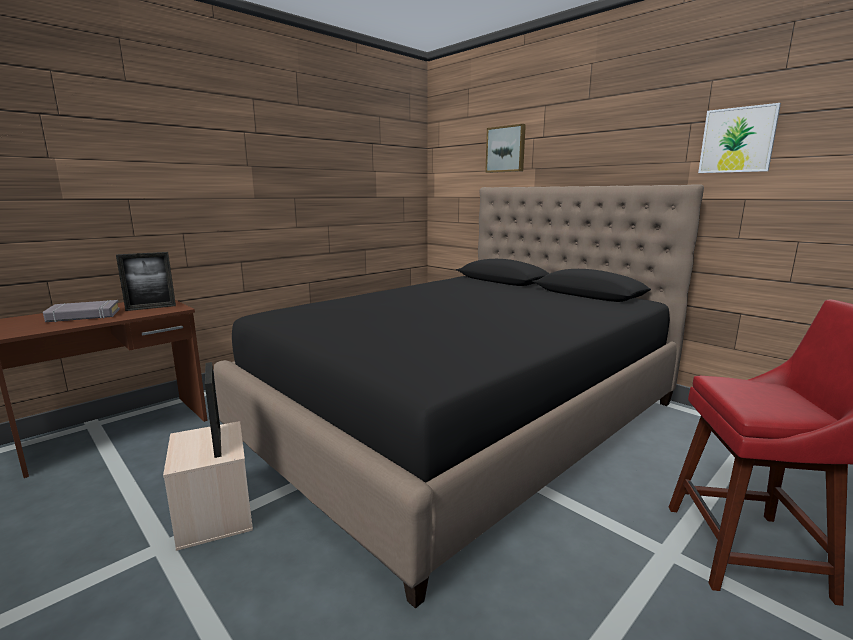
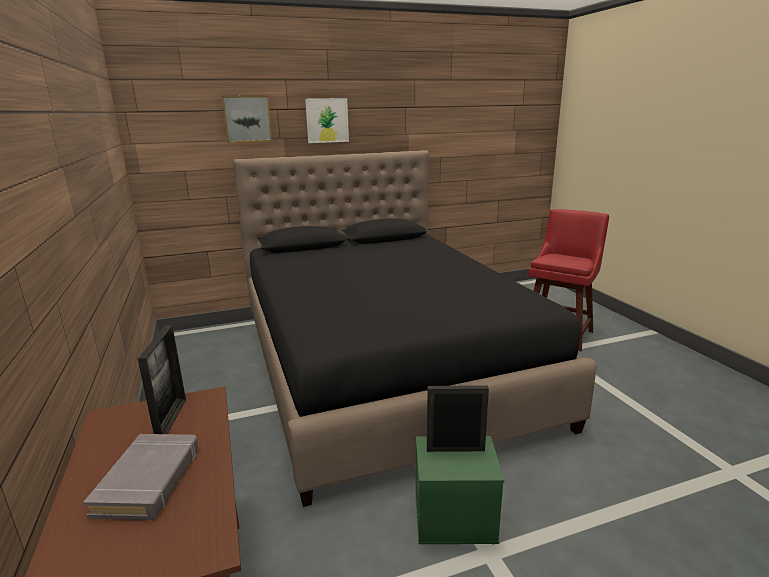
camera: 65 degrees left, 5 degrees up
beige storage box [163,421,253,551] -> green storage box [415,436,504,544]
picture [698,103,781,173] -> picture moved to [305,98,349,143]

